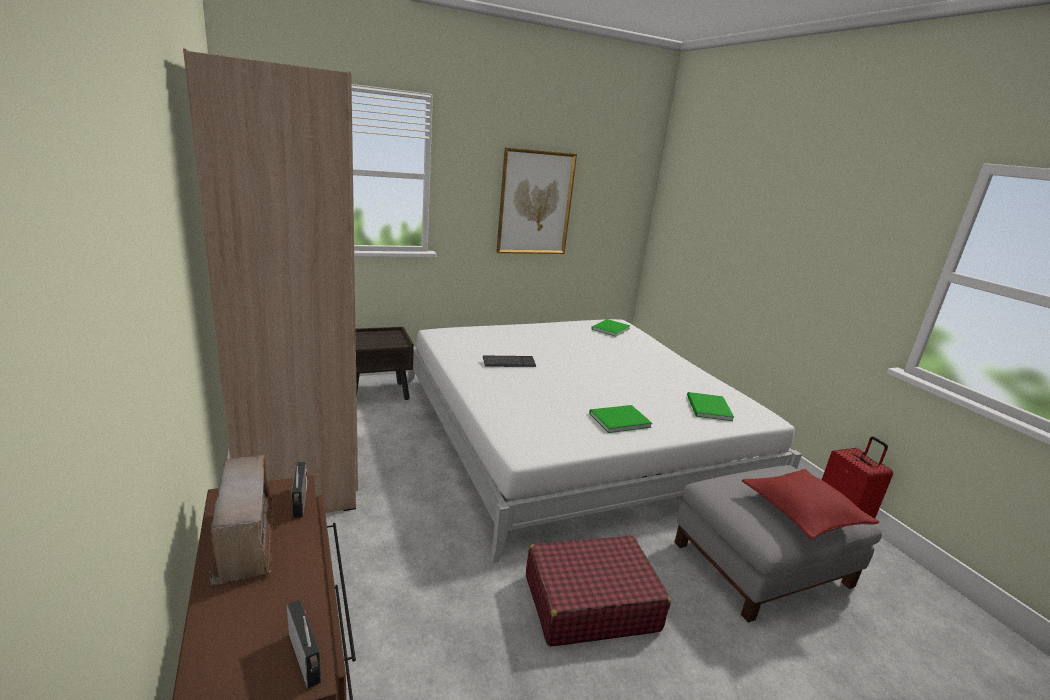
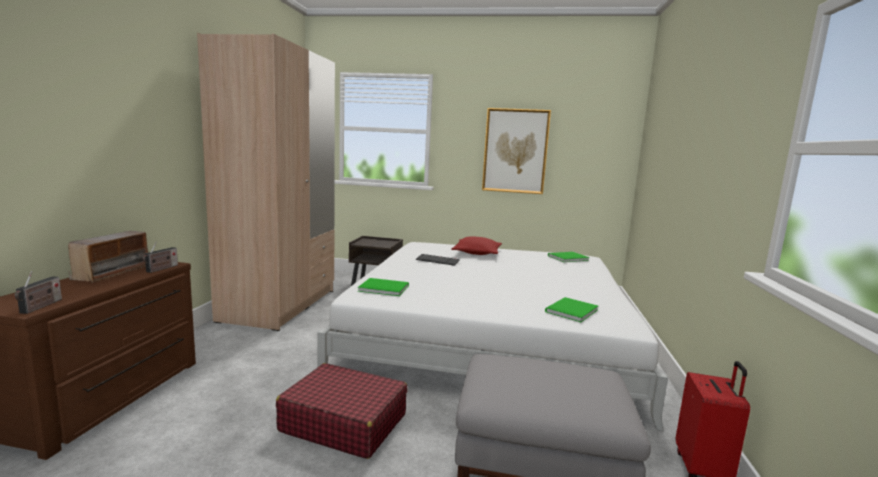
camera: 35 degrees right, 10 degrees down
green book [589,405,652,433] -> green book moved to [358,278,409,296]
red pillow [742,469,879,540] -> red pillow moved to [451,236,502,255]

